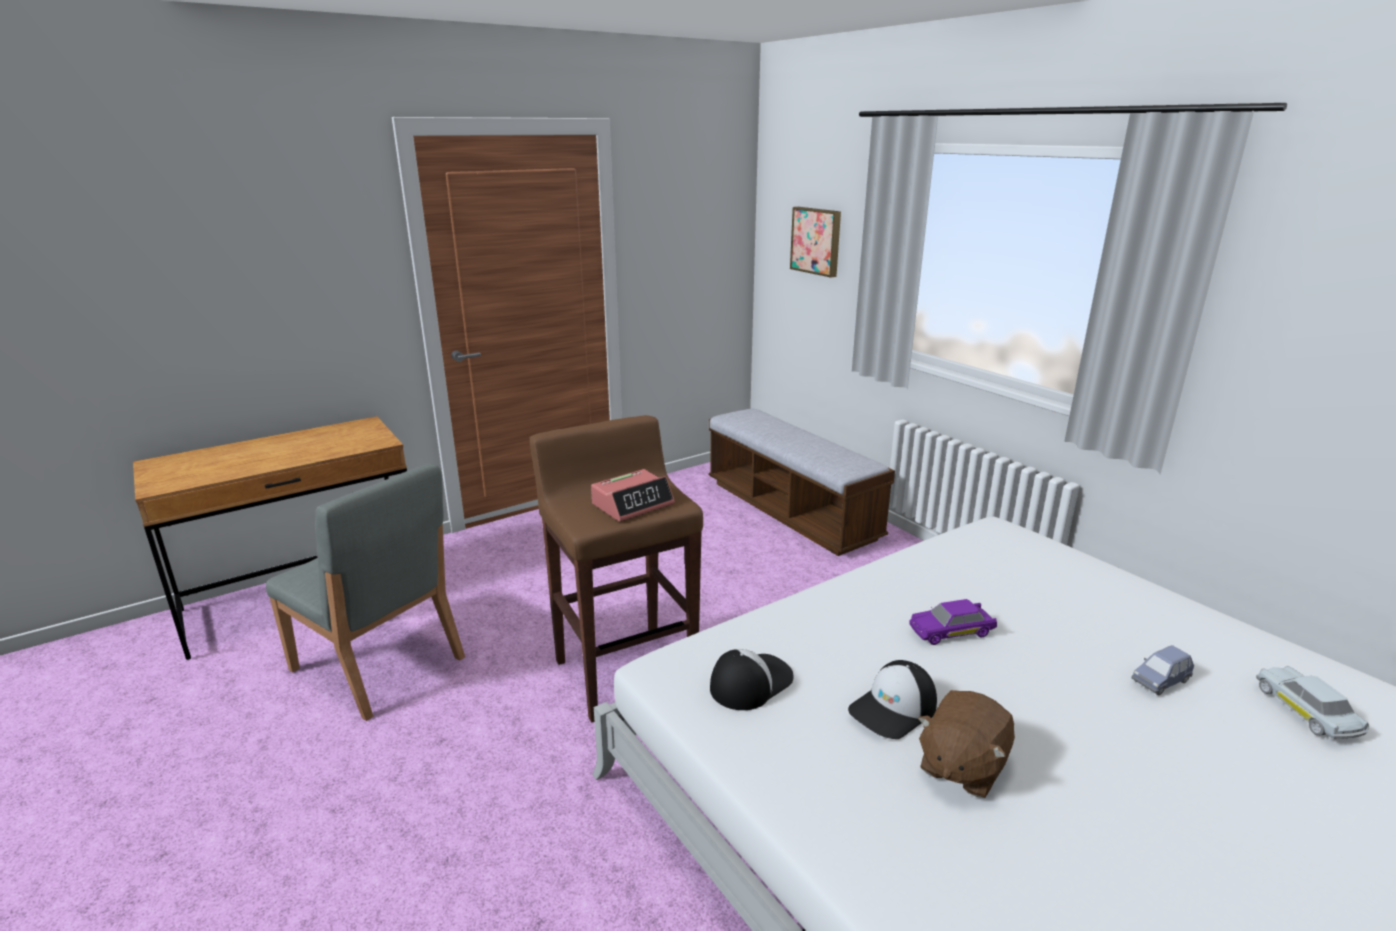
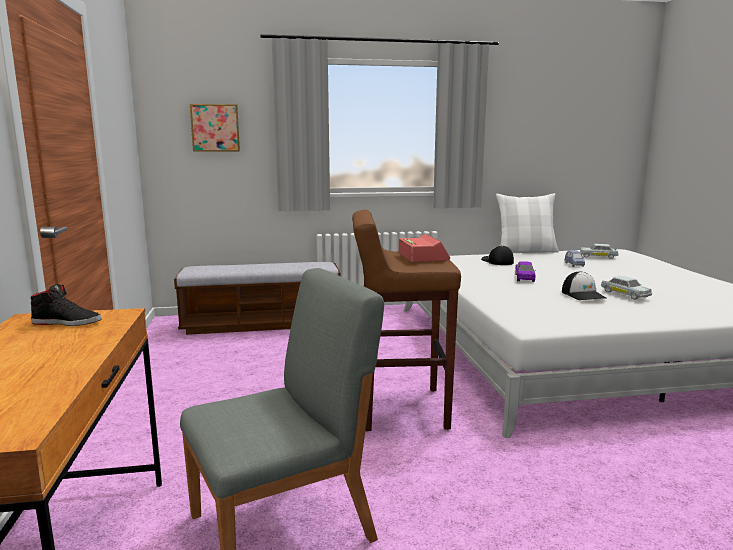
camera: 65 degrees left, 10 degrees down
cap [710,649,794,710] -> cap moved to [481,245,514,265]
brown plush toy [918,690,1015,798] -> white toy car [601,276,652,300]
none -> black shoe [30,284,102,326]
none -> white pillow [496,193,559,253]

